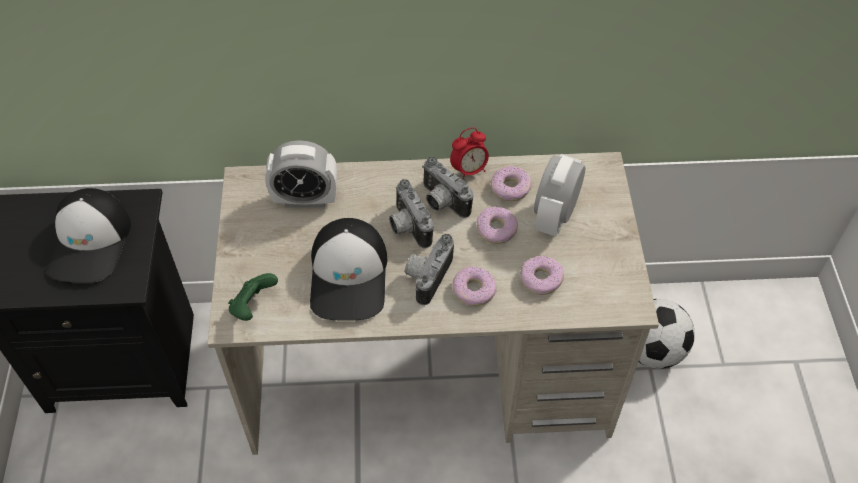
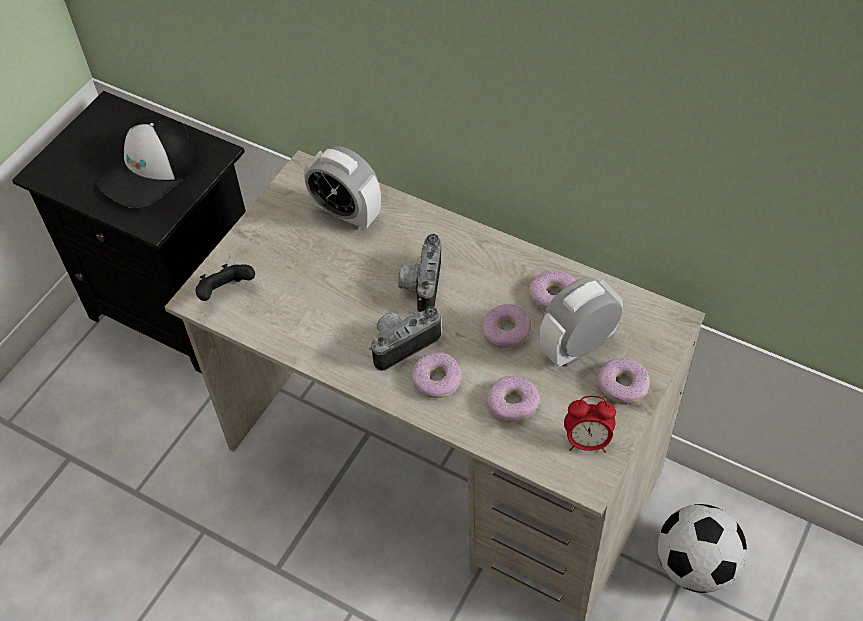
camera: 35 degrees right, 0 degrees up
green game controller [228,273,278,321] -> black game controller [196,264,255,301]
cap [310,218,387,321] -> none
camera [422,156,473,218] -> none
alarm clock [450,128,489,179] -> alarm clock moved to [564,396,616,453]
none -> donut [598,358,650,404]

